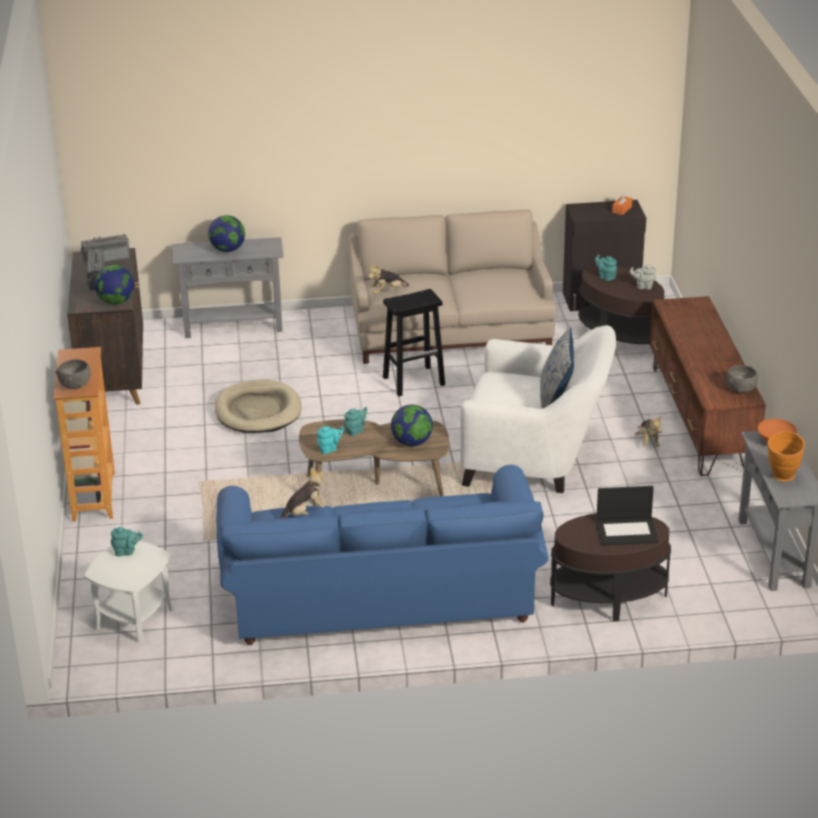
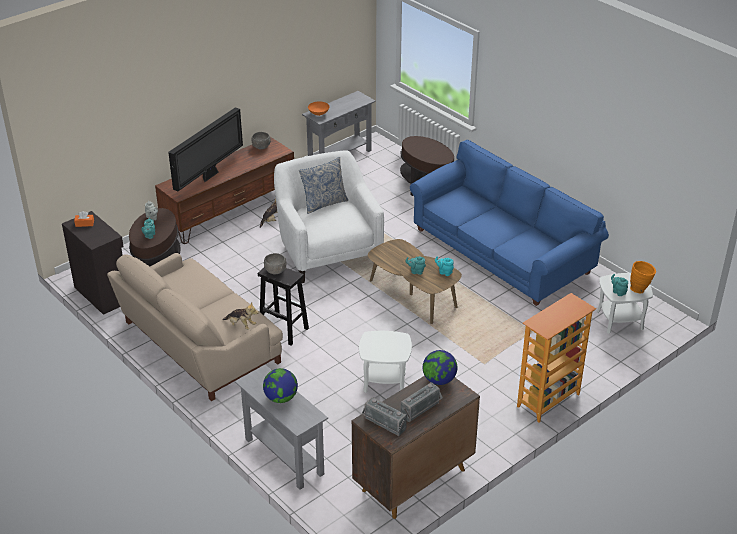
camera: 125 degrees left, 5 degrees up
grey bowl [55,359,91,389] -> grey bowl moved to [264,253,287,274]
beige dog bed [215,380,302,433] -> white side table [359,331,412,393]
plush toy [280,468,325,519] -> none
globe [391,405,433,446] -> none
laptop [596,486,659,546] -> none
orange vase [767,431,805,481] -> orange vase moved to [630,261,656,293]
none -> television [168,107,243,191]

